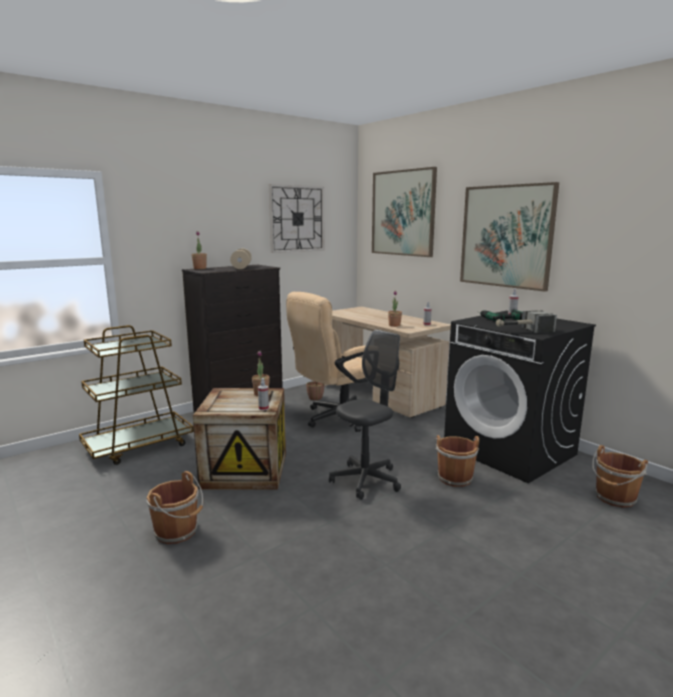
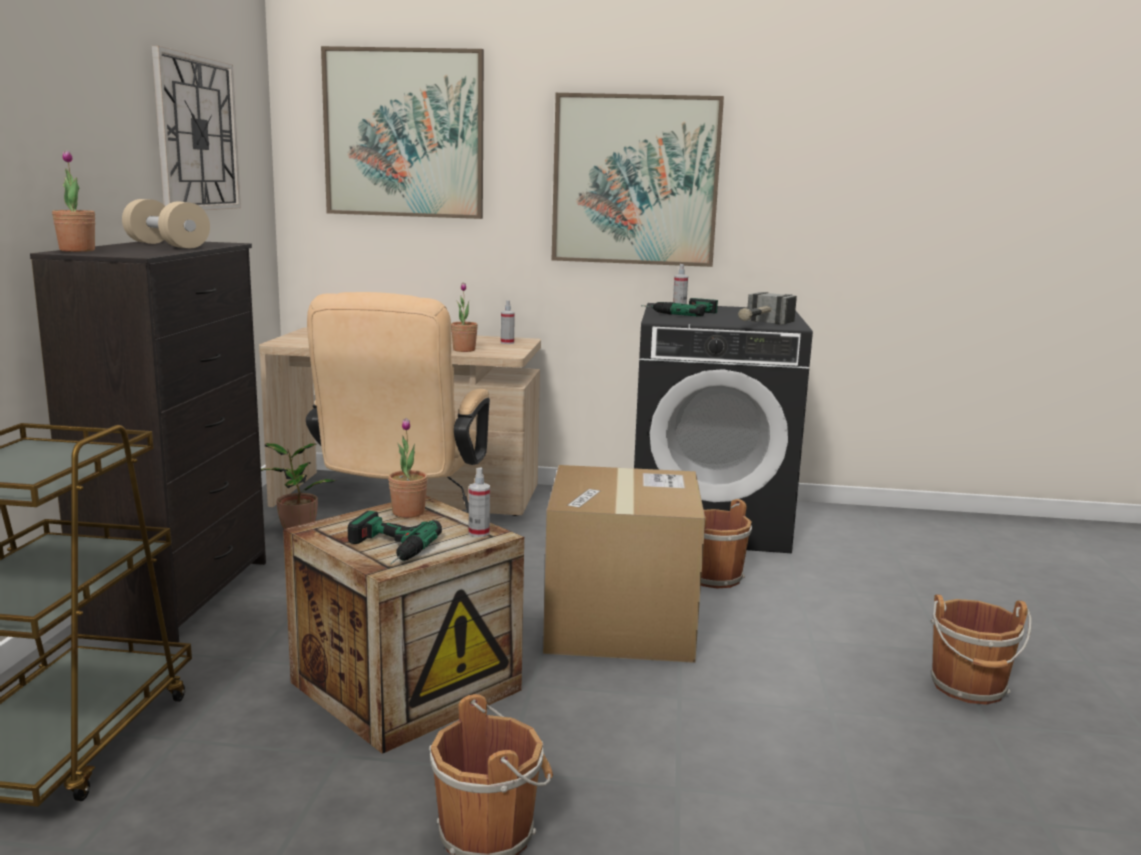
camera: 45 degrees left, 0 degrees up
grey office chair [329,329,401,500] -> cardboard box [543,465,705,663]
brown bucket [592,445,648,508] -> brown bucket moved to [931,595,1032,705]
none -> power drill [348,511,442,564]

